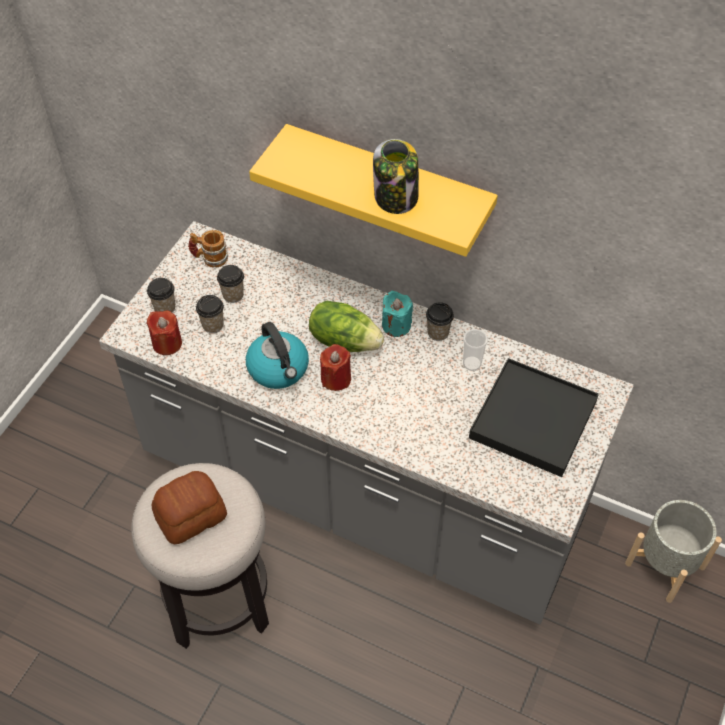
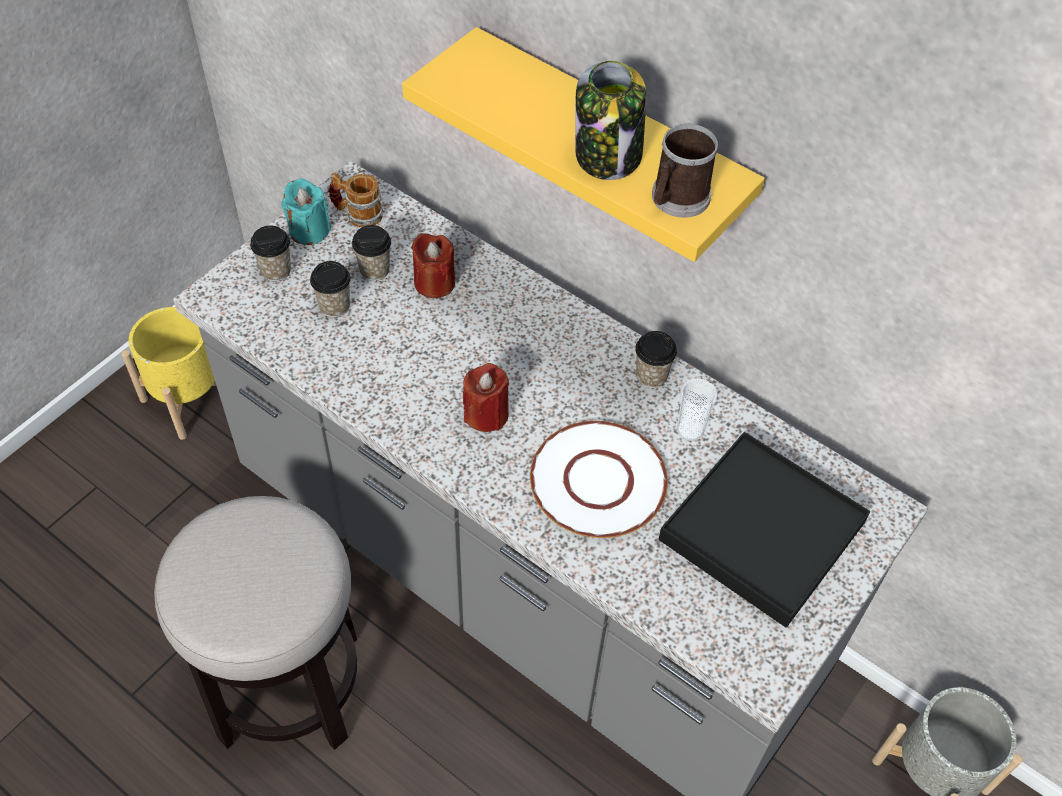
camera: 10 degrees right, 0 degrees up
red candle [147,310,182,355] -> red candle moved to [411,233,455,298]
bread [152,471,227,545] -> none
kettle [246,322,309,389] -> none
lettuce [309,301,384,352] -> none
turquoise candle [382,291,413,337] -> turquoise candle moved to [281,178,331,245]
none -> yellow planter [122,307,216,440]
none -> white plate [530,421,668,538]
none -> mug [652,124,718,218]

